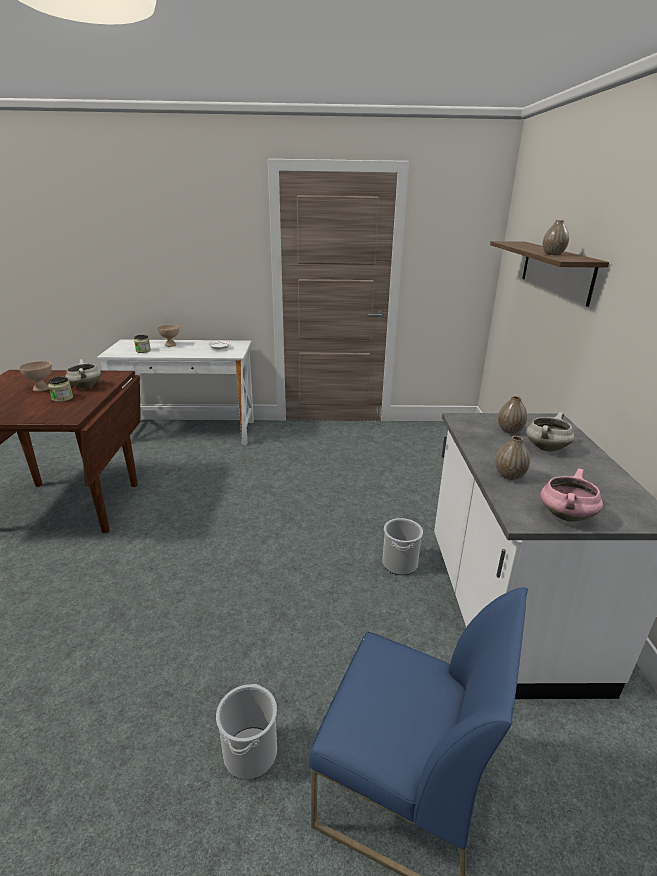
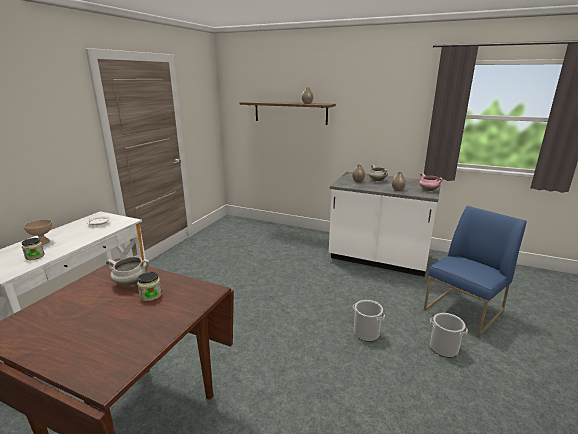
camera: 65 degrees left, 5 degrees down
beige bowl [19,361,52,392] -> none
bucket [382,518,423,575] -> bucket moved to [353,300,385,342]

